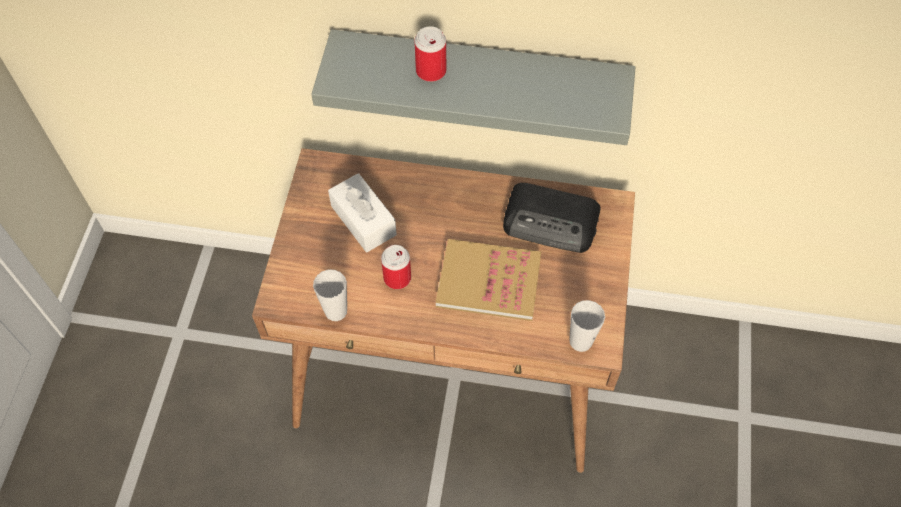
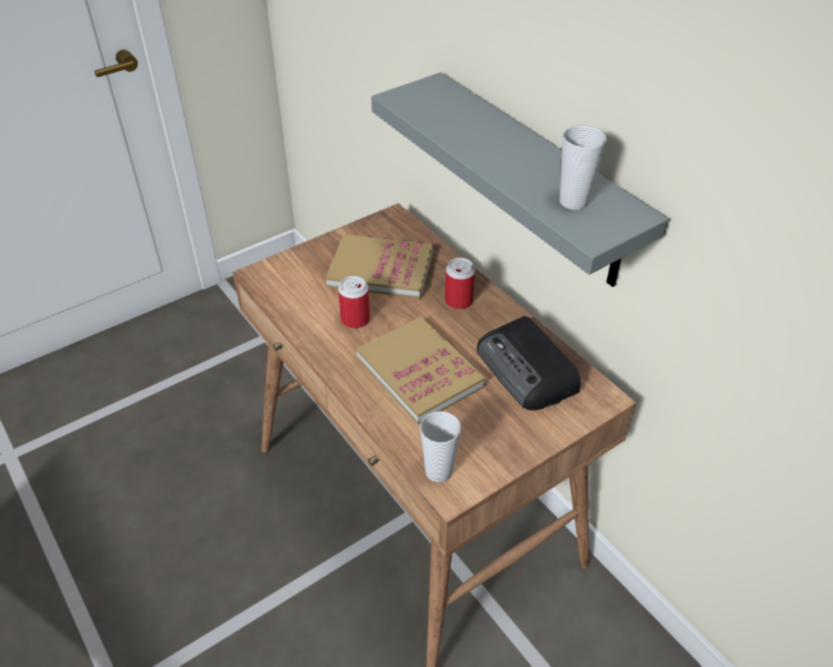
camera: 45 degrees right, 15 degrees down
cup [313,269,347,321] -> cup moved to [560,125,607,210]
white tissue box [328,173,397,252] -> book [326,234,433,299]
can [414,26,446,82] -> can moved to [445,258,475,310]

